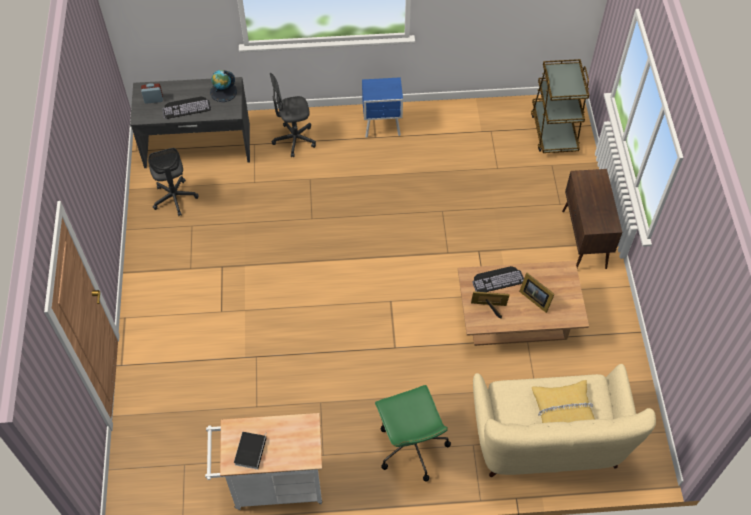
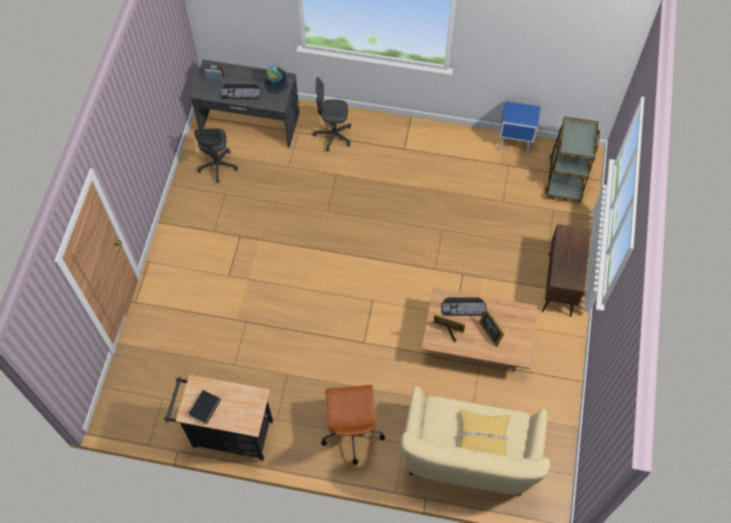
camera: 15 degrees right, 5 degrees up
white cart [205,413,322,510] -> black cart [164,375,273,461]
blue nightstand [362,77,403,138] -> blue nightstand moved to [497,101,541,156]
green office chair [375,385,451,482] -> brown office chair [321,385,385,465]

